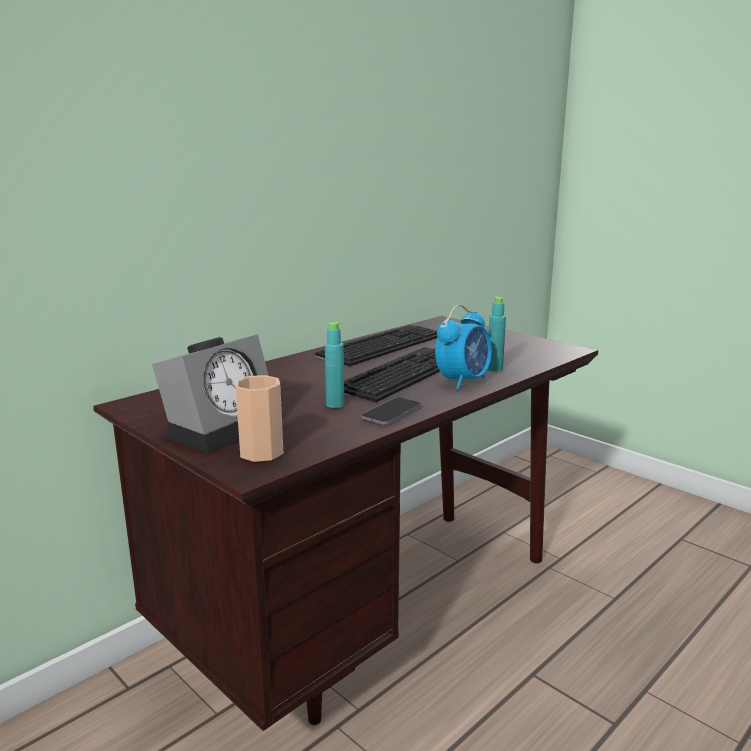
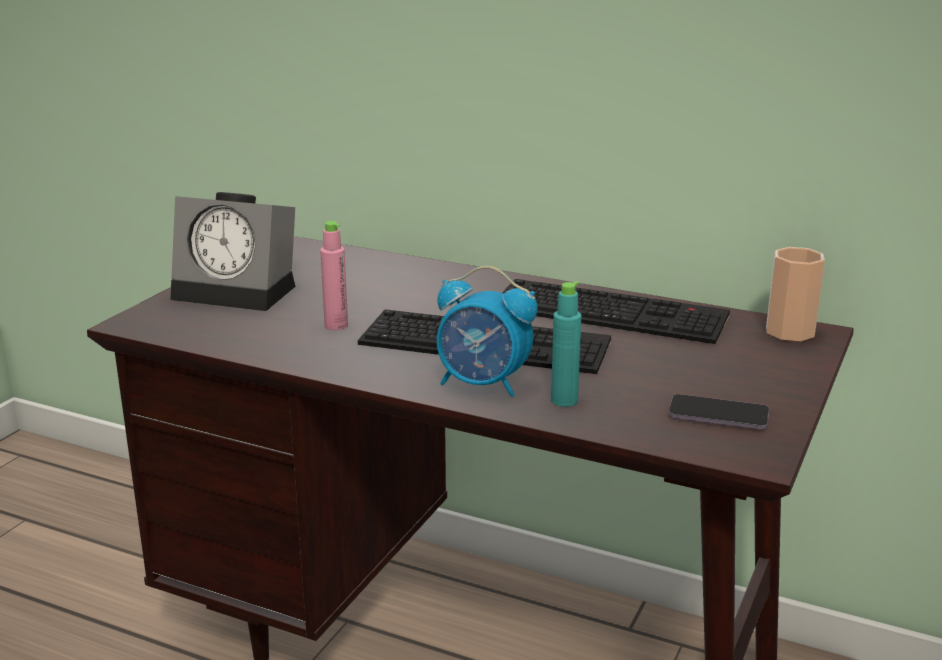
camera: 70 degrees right, 5 degrees up
cup [235,375,284,462] -> cup moved to [766,247,825,342]
turquoise bottle [325,322,344,408] -> pink bottle [320,221,348,330]
phone [361,397,421,425] -> phone moved to [669,394,769,430]

